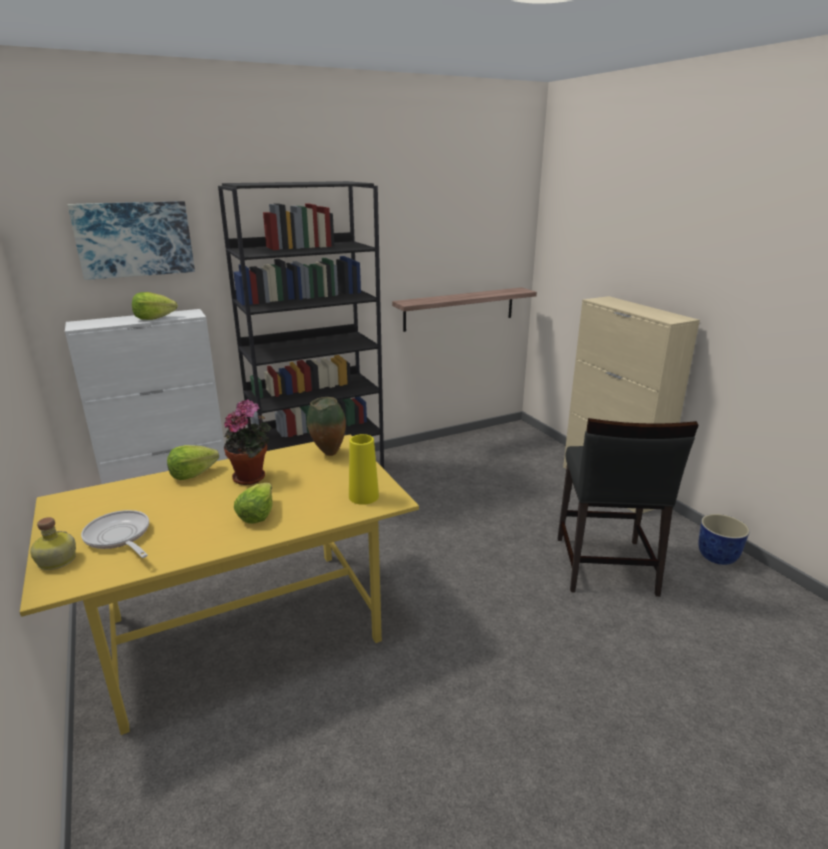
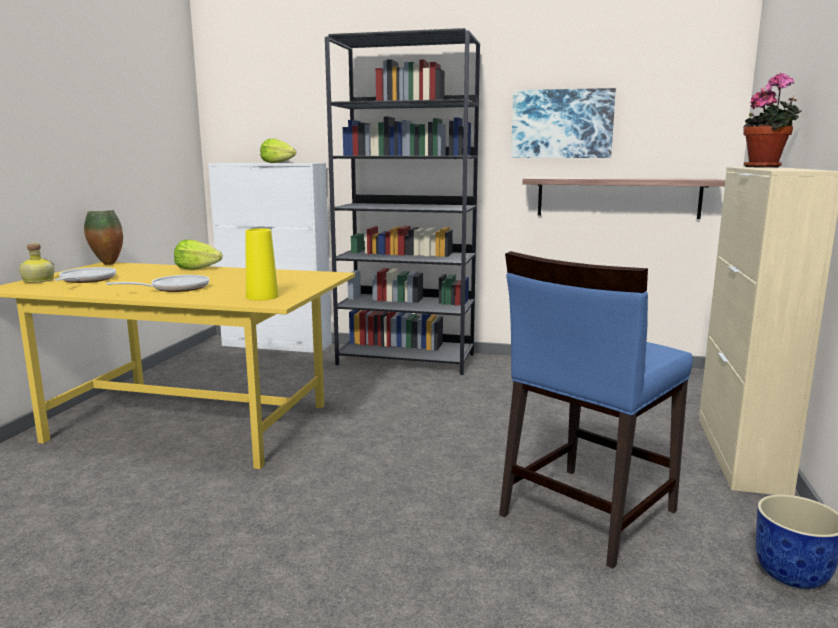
camera: 40 degrees right, 10 degrees down
picture [68,201,195,280] -> picture moved to [511,88,616,158]
potted plant [224,399,272,485] -> potted plant moved to [743,73,801,168]
lettuce [234,483,273,524] -> frying pan [106,275,209,292]
vase [307,397,346,456] -> vase moved to [84,210,123,265]
black chair [557,418,699,597] -> blue chair [499,251,693,569]

